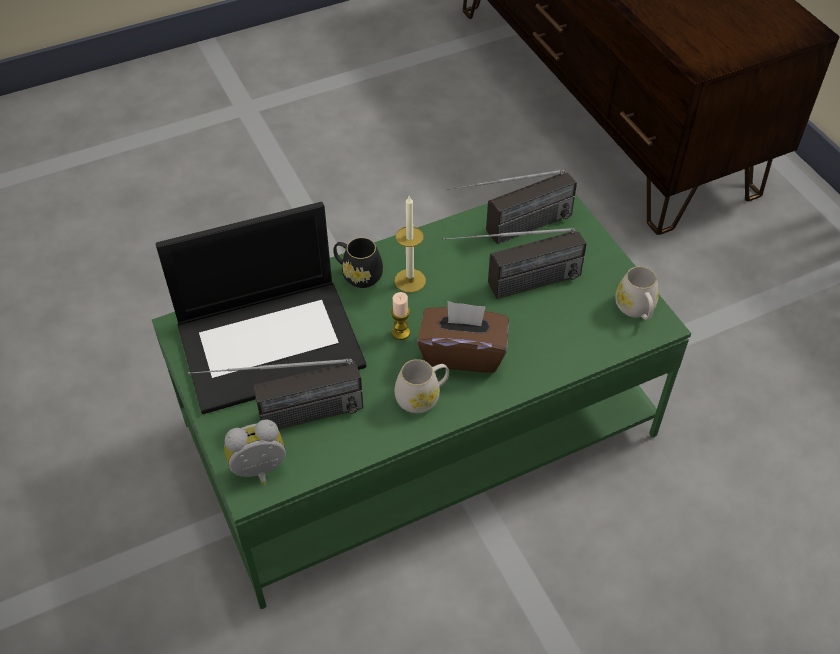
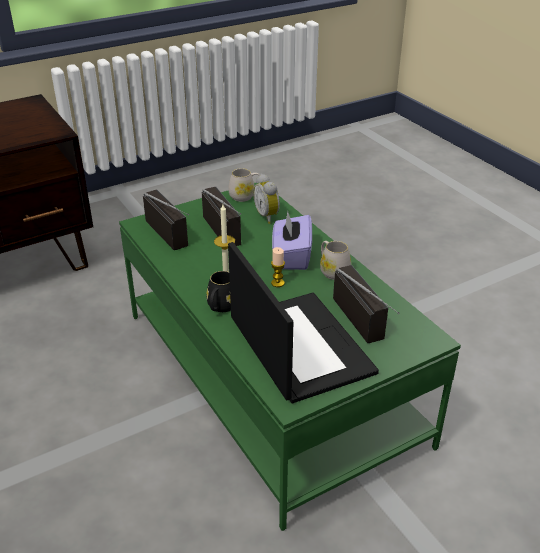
camera: 95 degrees left, 15 degrees down
alarm clock [224,419,286,485] -> alarm clock moved to [253,174,280,224]
brown tissue box [417,301,509,373] -> purple tissue box [272,210,312,270]

